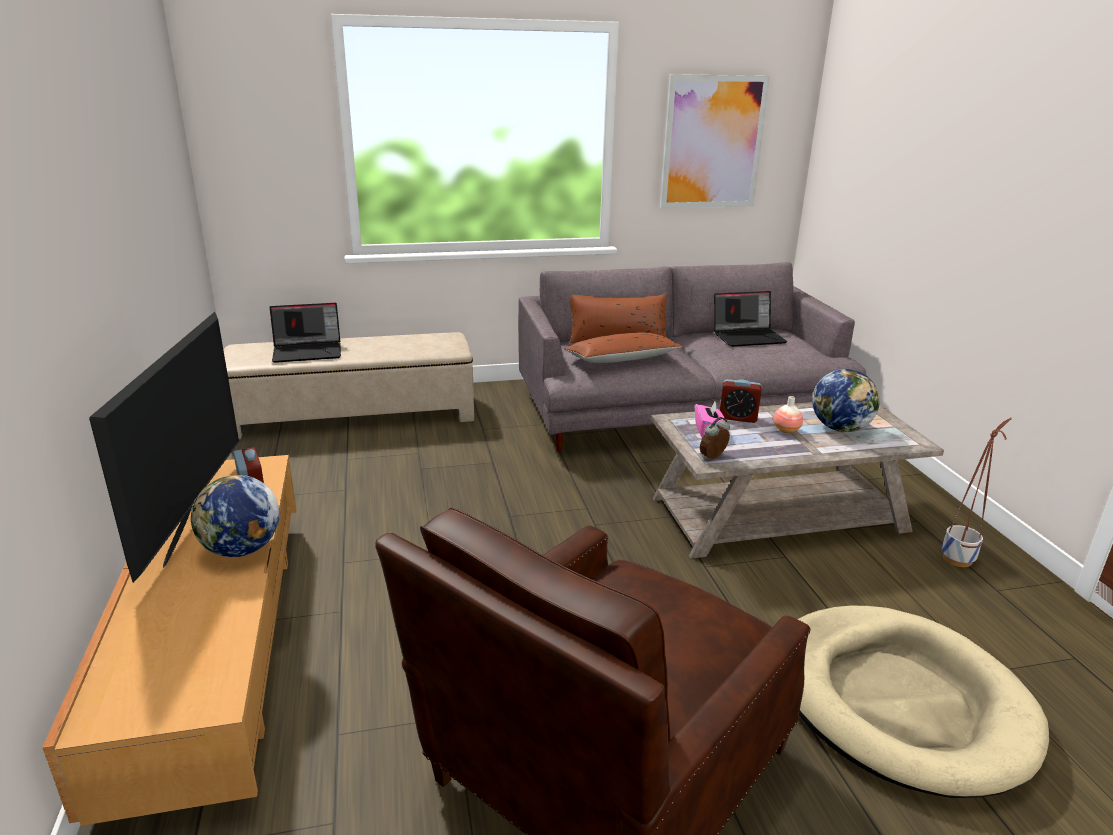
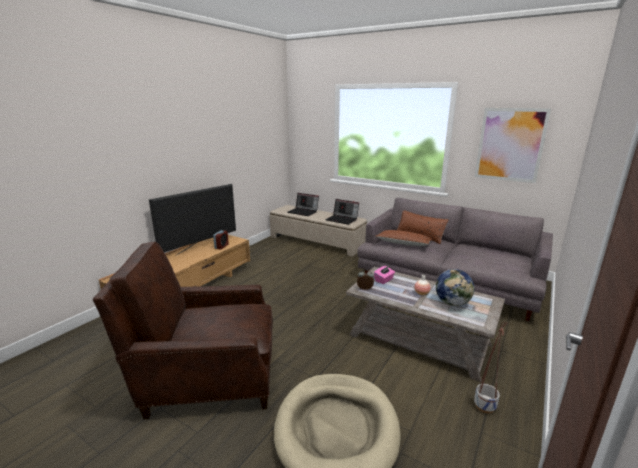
camera: 45 degrees right, 5 degrees down
globe [191,475,280,557] -> none
laptop [714,291,787,347] -> laptop moved to [325,199,359,225]
alarm clock [720,379,762,423] -> none

